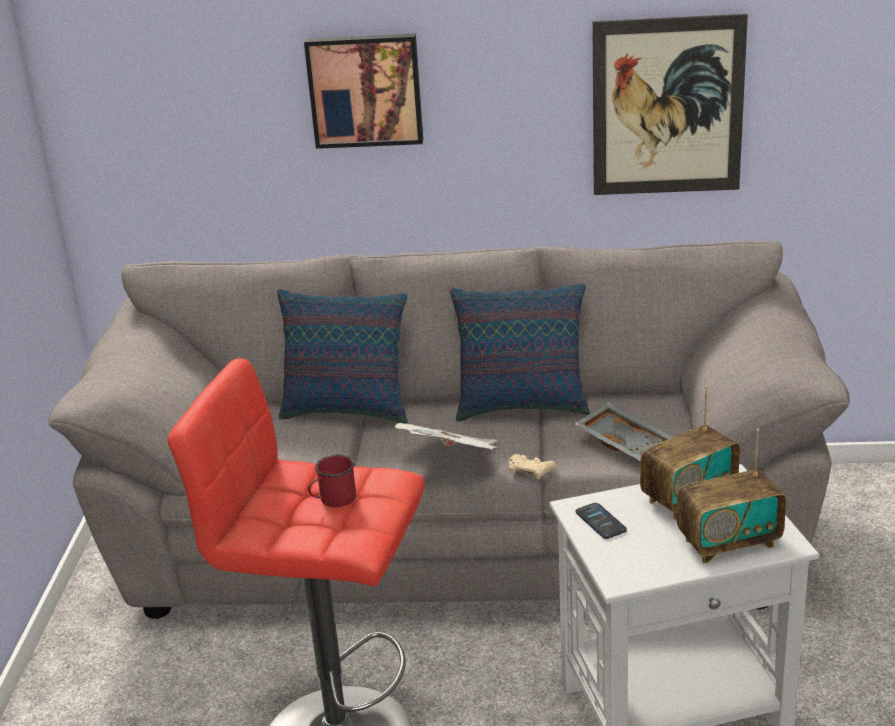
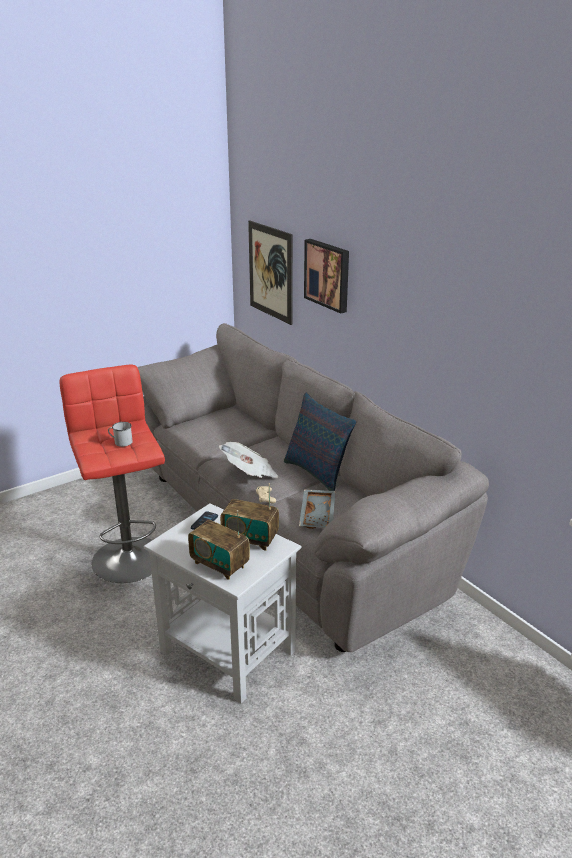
camera: 50 degrees right, 0 degrees up
blue pillow [277,289,407,424] -> none
red mug [308,455,356,507] -> white mug [108,422,133,447]
picture [592,14,748,195] -> picture moved to [248,220,293,325]

